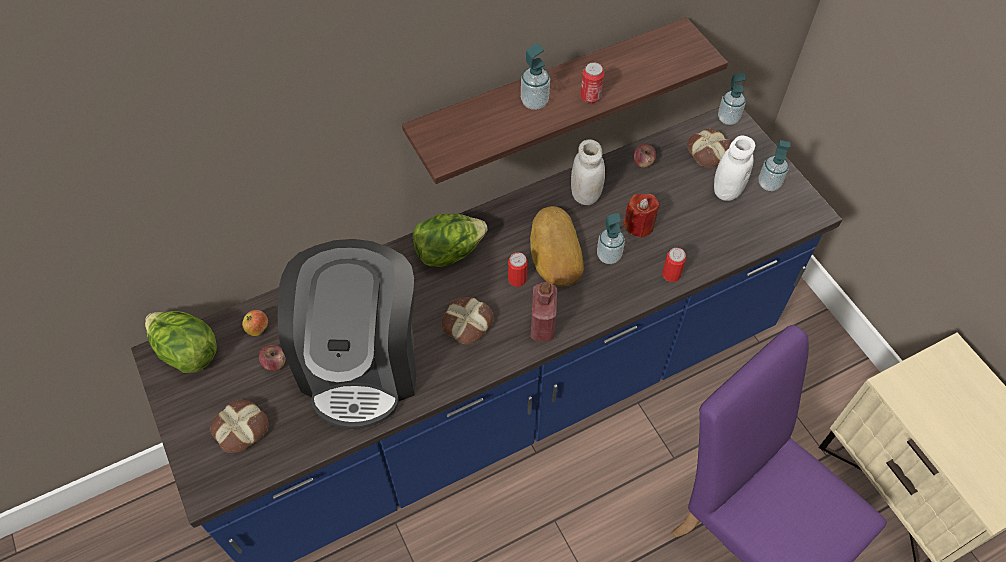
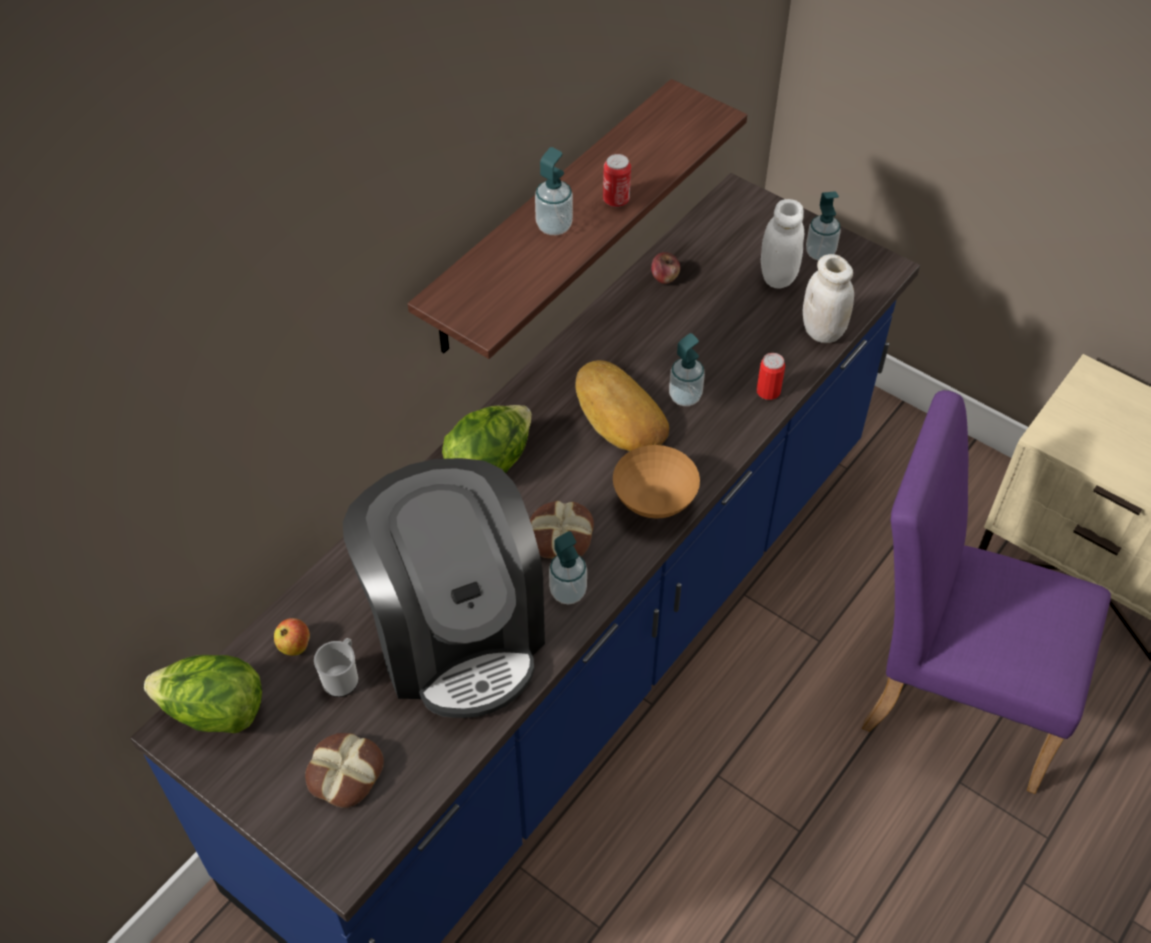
camera: 25 degrees left, 5 degrees down
apple [259,344,286,371] -> mug [314,638,358,697]
can [508,252,527,287] -> none
red bottle [531,282,557,342] -> brown bowl [613,445,700,519]
white jar [571,139,605,205] -> white jar moved to [803,254,854,343]
red candle [624,194,660,238] -> none
bread [687,129,731,168] -> none
soap dispenser [718,73,746,125] -> soap dispenser moved to [549,531,587,605]

